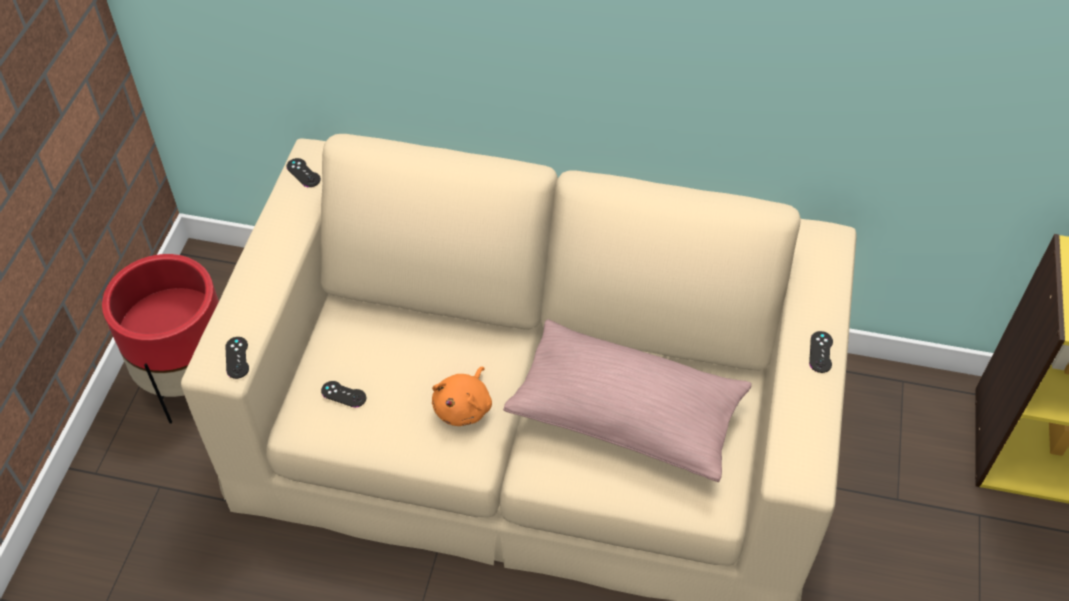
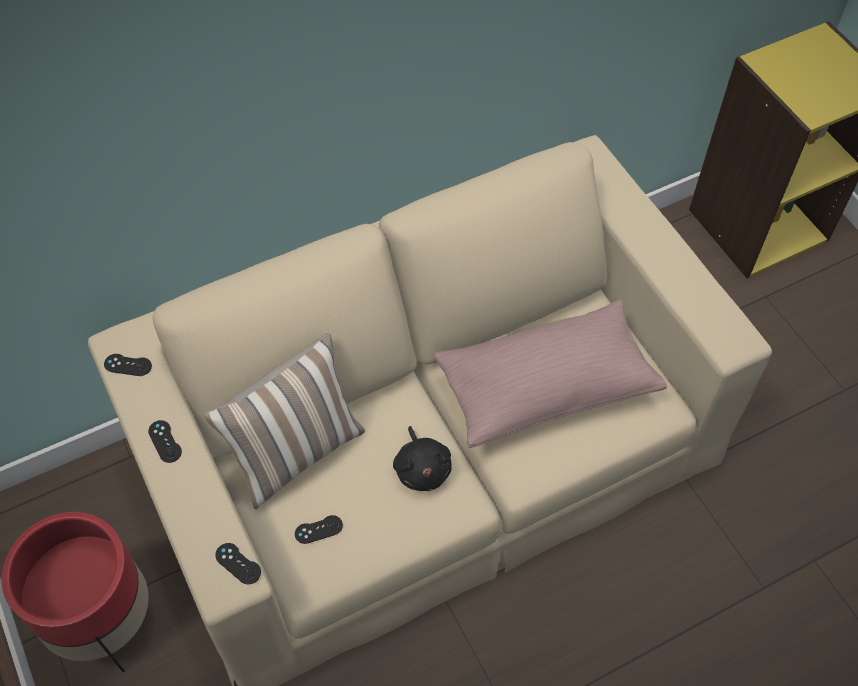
camera: 40 degrees left, 5 degrees up
orange plush toy [432,367,492,426] -> black plush toy [393,426,452,491]
black game controller [809,331,833,373] -> black game controller moved to [148,420,182,463]
none -> pillow [205,333,365,509]

